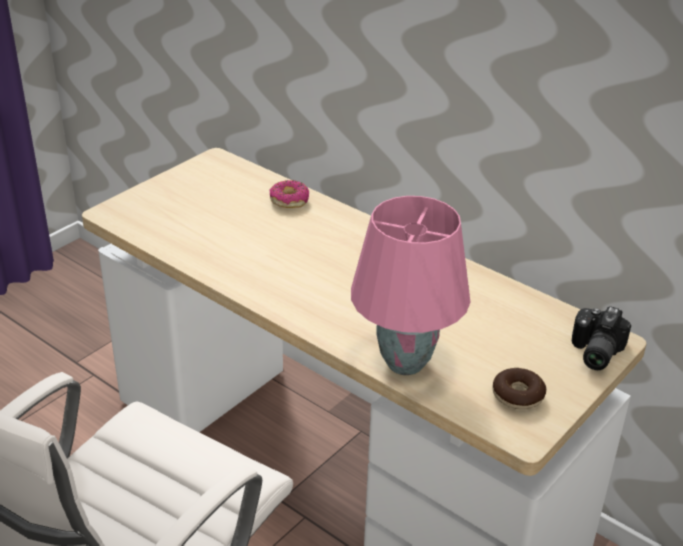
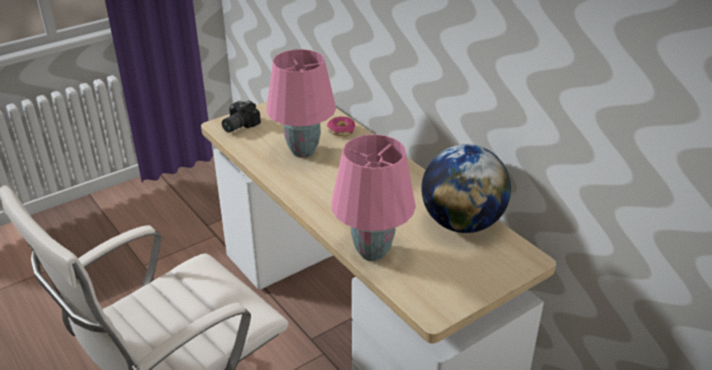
camera: 15 degrees right, 0 degrees up
donut [492,368,546,410] -> none
camera [572,306,631,370] -> camera moved to [222,100,261,133]
none -> pink table lamp [266,49,336,158]
none -> globe [421,144,511,233]

